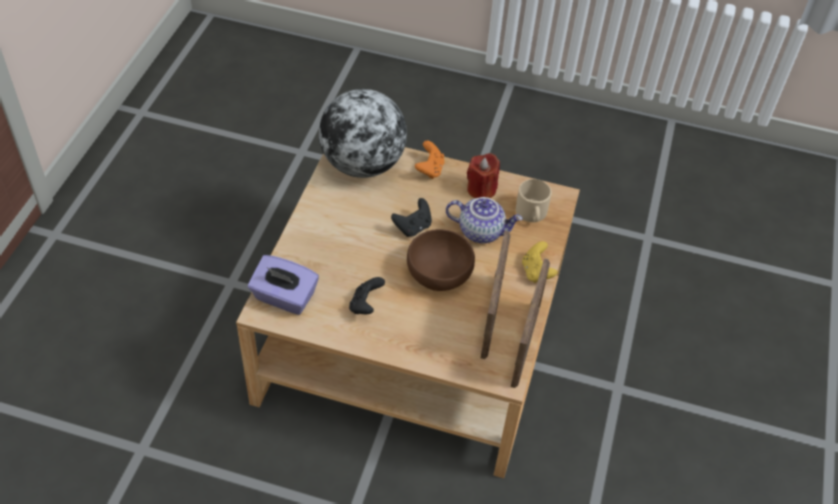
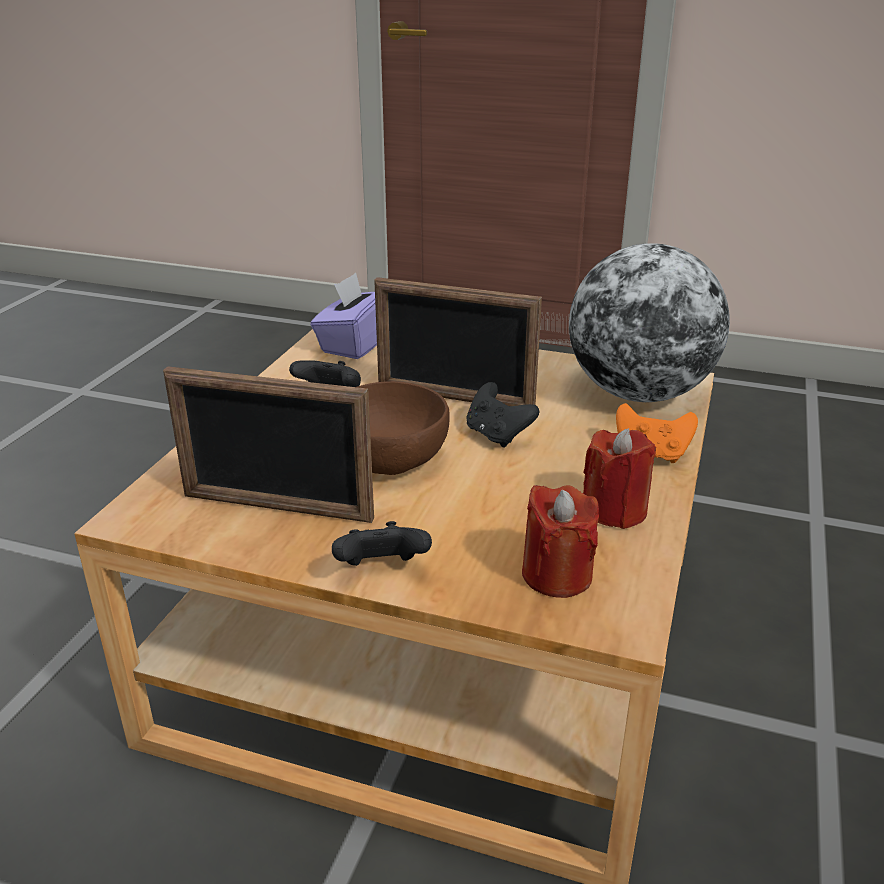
camera: 95 degrees right, 20 degrees down
teapot [446,197,523,243] -> none
picture frame [511,258,550,388] -> picture frame moved to [374,277,542,406]
beige mug [516,179,552,222] -> red candle [522,485,599,598]
yellow game controller [522,241,557,283] -> black game controller [332,521,432,566]

